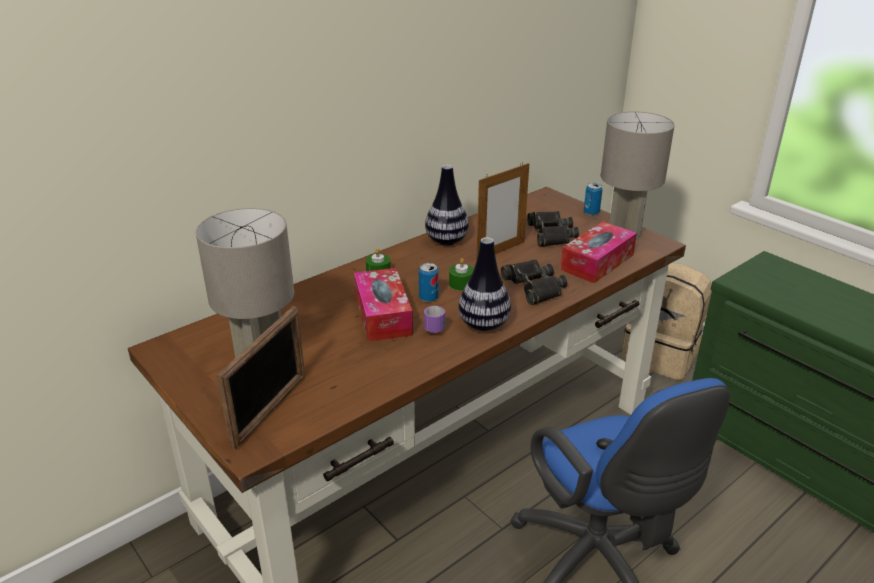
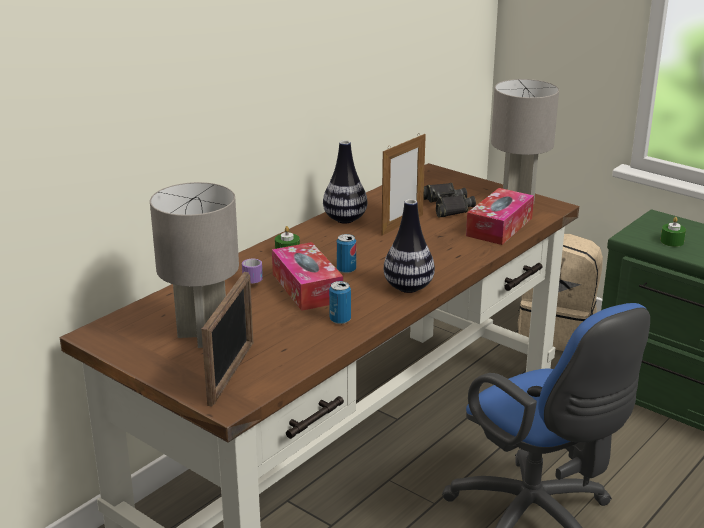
camera: 10 degrees left, 5 degrees down
mug [424,306,445,333] -> mug moved to [242,259,263,284]
green candle [449,258,474,291] -> green candle moved to [660,217,686,247]
black binoculars [501,259,567,305] -> none
can [584,183,603,215] -> can moved to [329,281,351,324]

